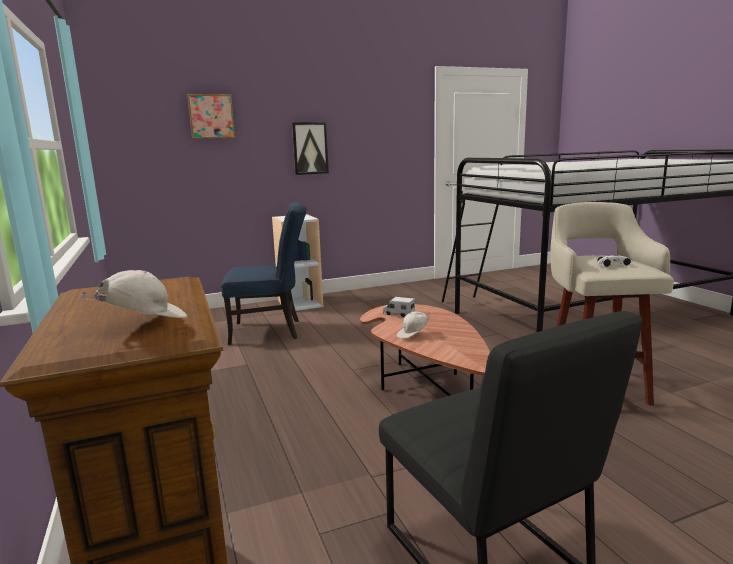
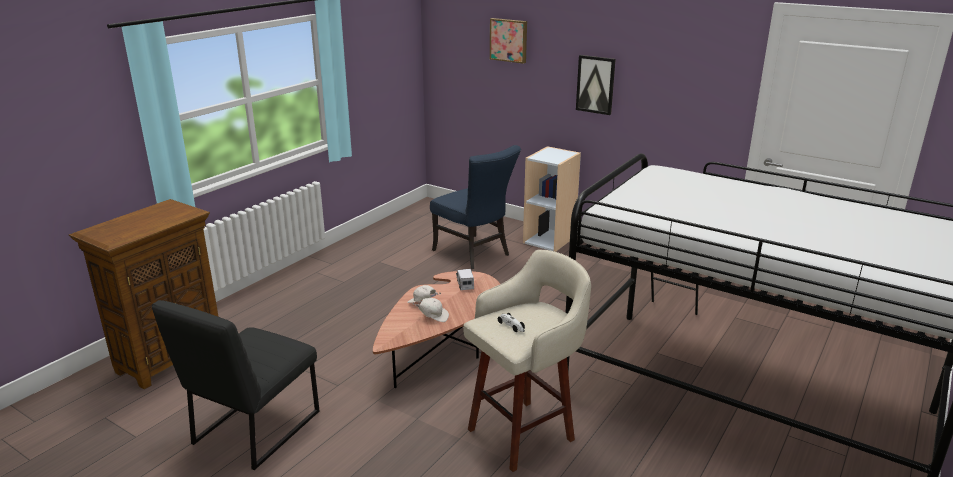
camera: 55 degrees right, 10 degrees up
white cap [81,270,188,318] -> white cap moved to [412,298,449,322]

